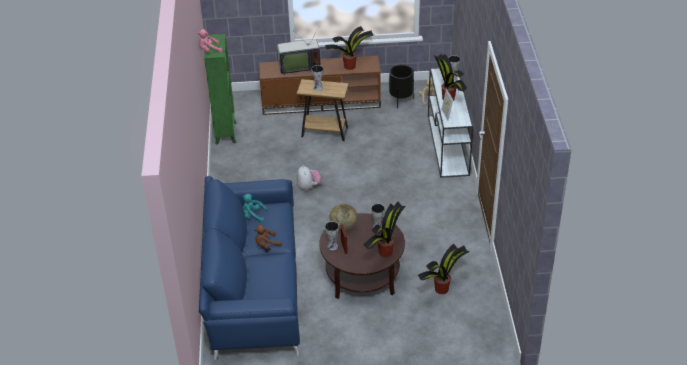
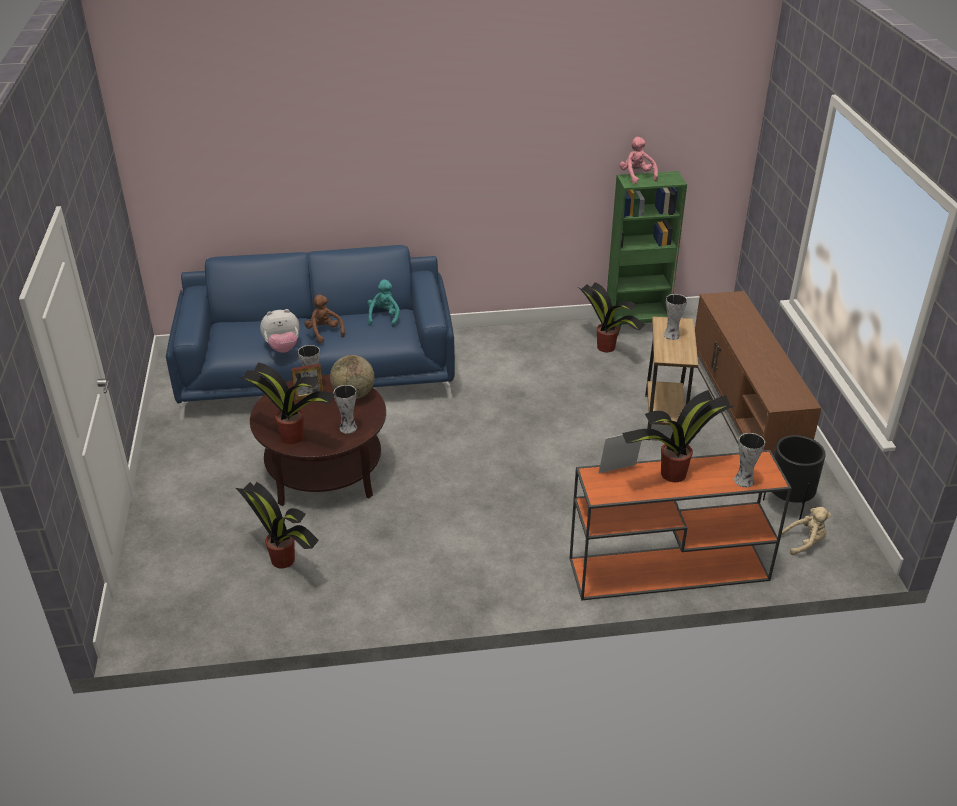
camera: 85 degrees right, 5 degrees down
television [277,27,321,75] -> none
plush toy [297,165,321,191] -> plush toy moved to [260,309,299,353]
potted plant [325,26,373,70] -> potted plant moved to [578,282,645,352]
white console table [428,68,473,178] -> orange console table [569,450,792,601]

